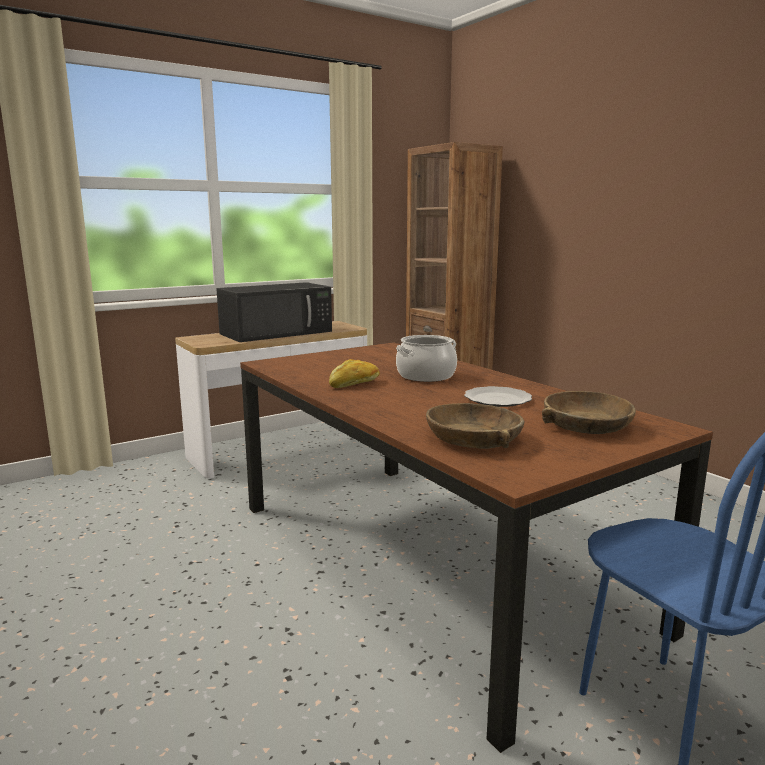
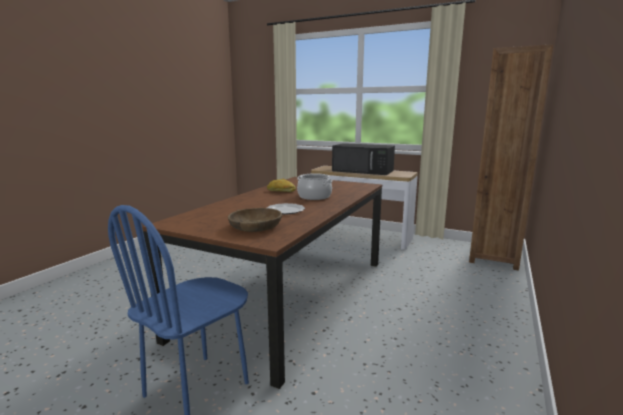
camera: 60 degrees right, 0 degrees up
brown bowl [426,403,525,449] -> none

